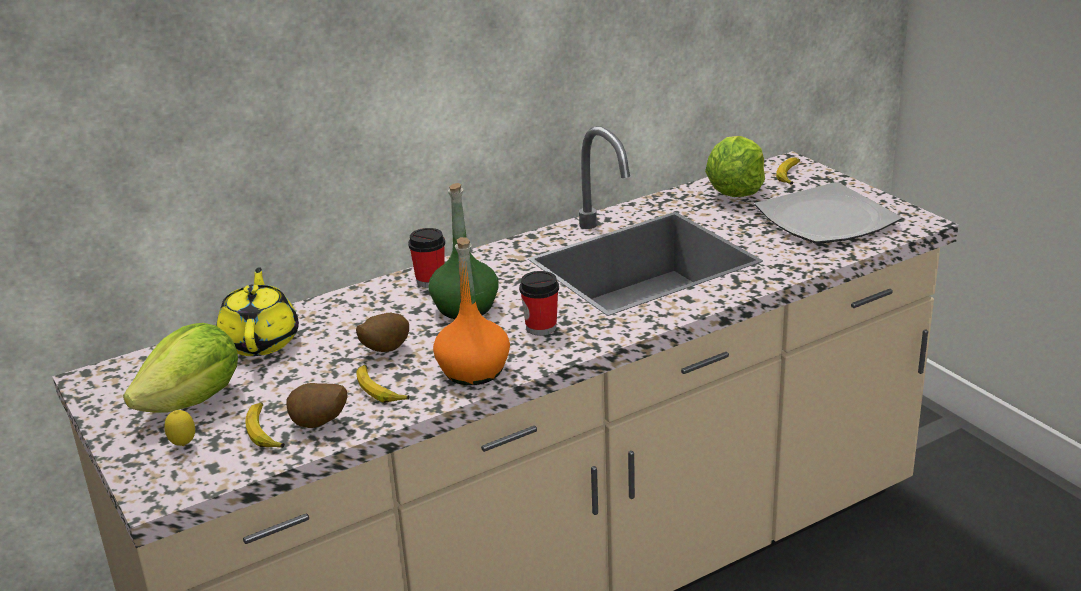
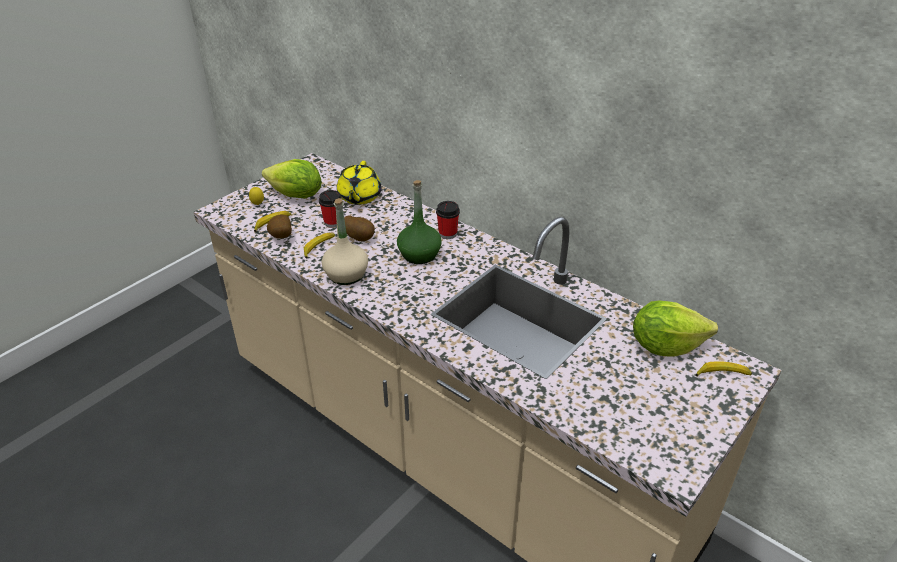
camera: 70 degrees right, 10 degrees up
yellow teapot [216,267,299,356] -> yellow teapot turned 120 degrees clockwise [337,161,382,205]
orange bottle [433,237,510,385] -> beige bottle [321,198,368,285]
cup [519,271,559,336] -> cup moved to [319,190,342,228]
plate [755,182,902,244] -> none

